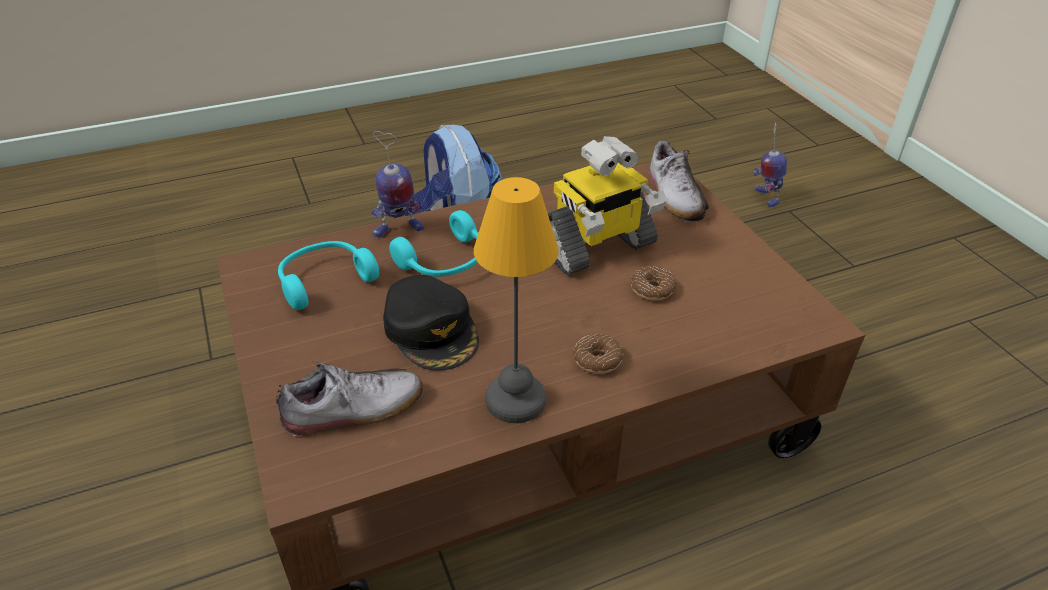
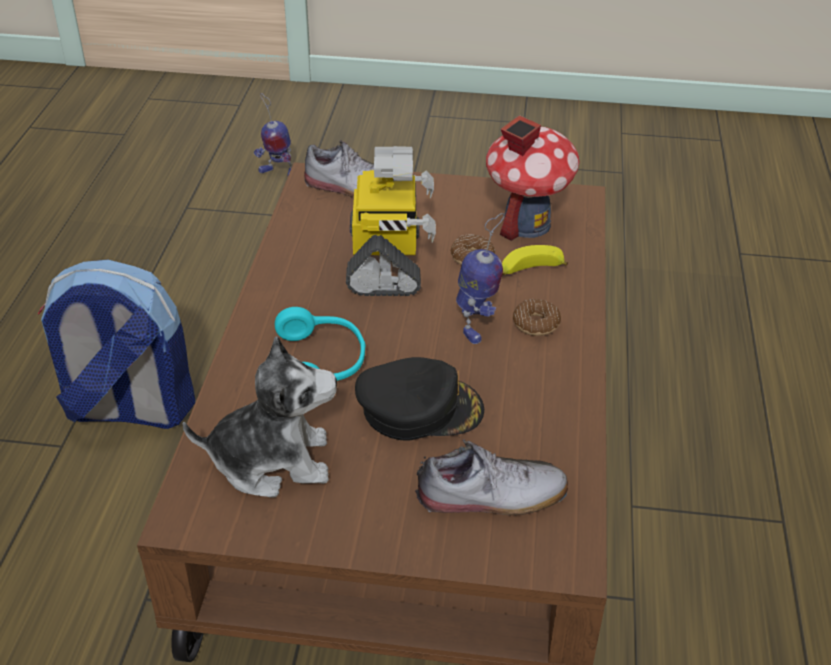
camera: 60 degrees left, 0 degrees up
shoe [276,362,423,436] -> shoe turned 75 degrees clockwise [415,439,568,516]
turquoise headphones [278,241,379,310] -> plush toy [182,336,337,498]
toy robot [371,131,424,238] -> toy robot moved to [456,213,505,344]
table lamp [474,177,559,423] -> none
none -> toy house [486,115,580,241]
none -> banana [502,245,568,275]

